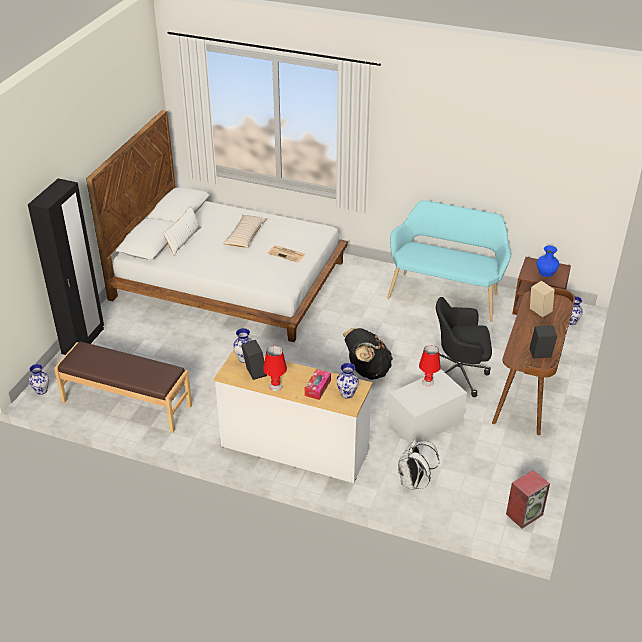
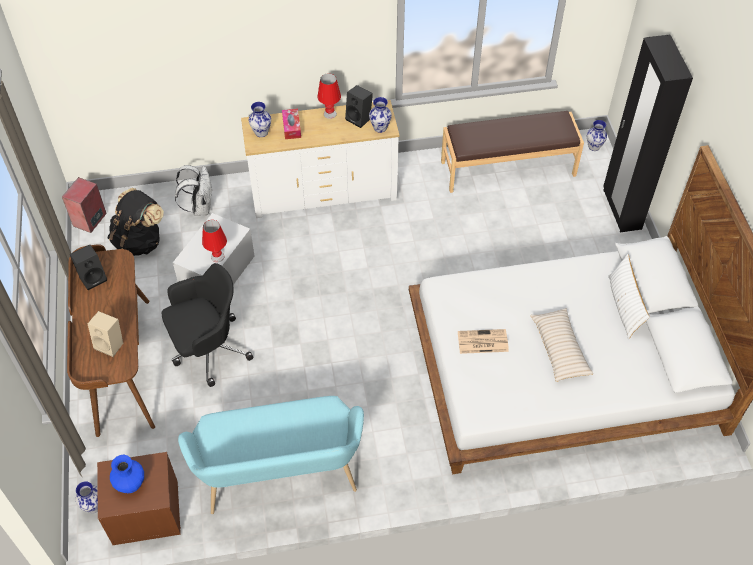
camera: 150 degrees right, 15 degrees up
black backpack [343,328,393,380] -> black backpack moved to [108,188,164,256]

